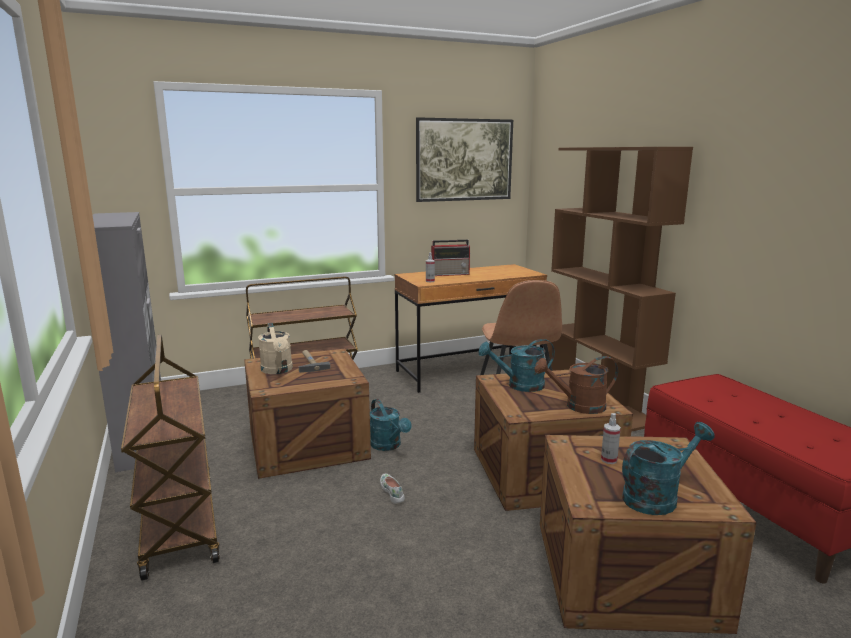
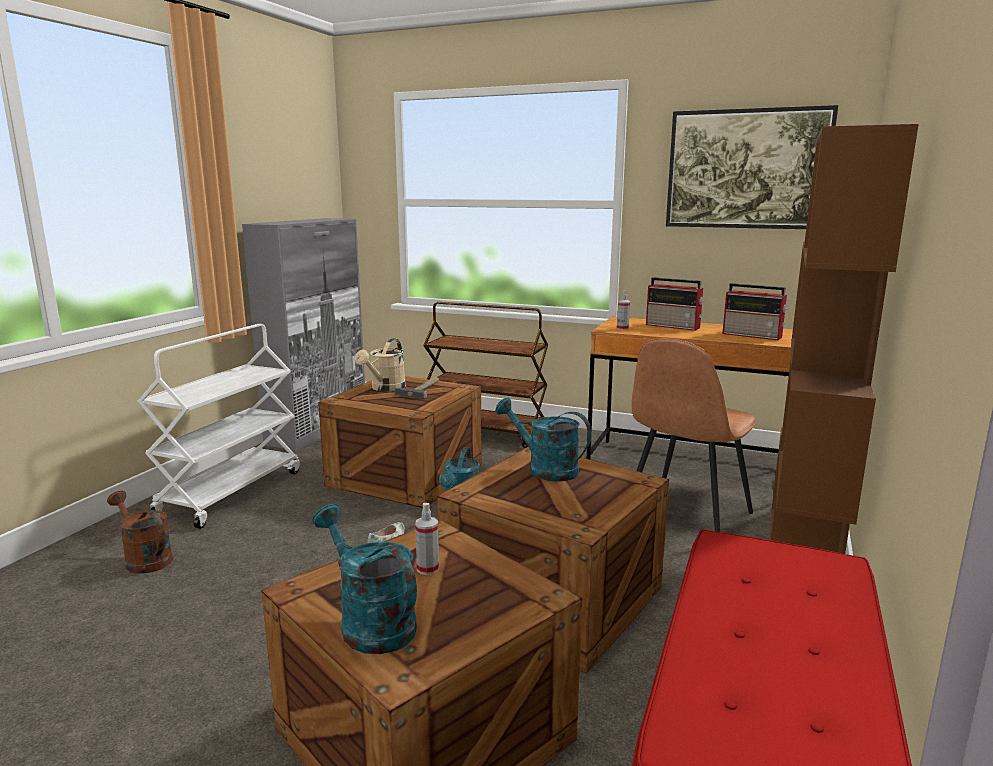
camera: 45 degrees right, 0 degrees up
brown cart [121,335,220,581] -> white cart [138,324,300,529]
brown watering can [535,356,618,414] -> brown watering can moved to [107,491,173,574]
turquoise watering can [622,422,714,515] -> turquoise watering can turned 150 degrees counterclockwise [312,504,417,654]
none -> radio [722,283,788,340]

